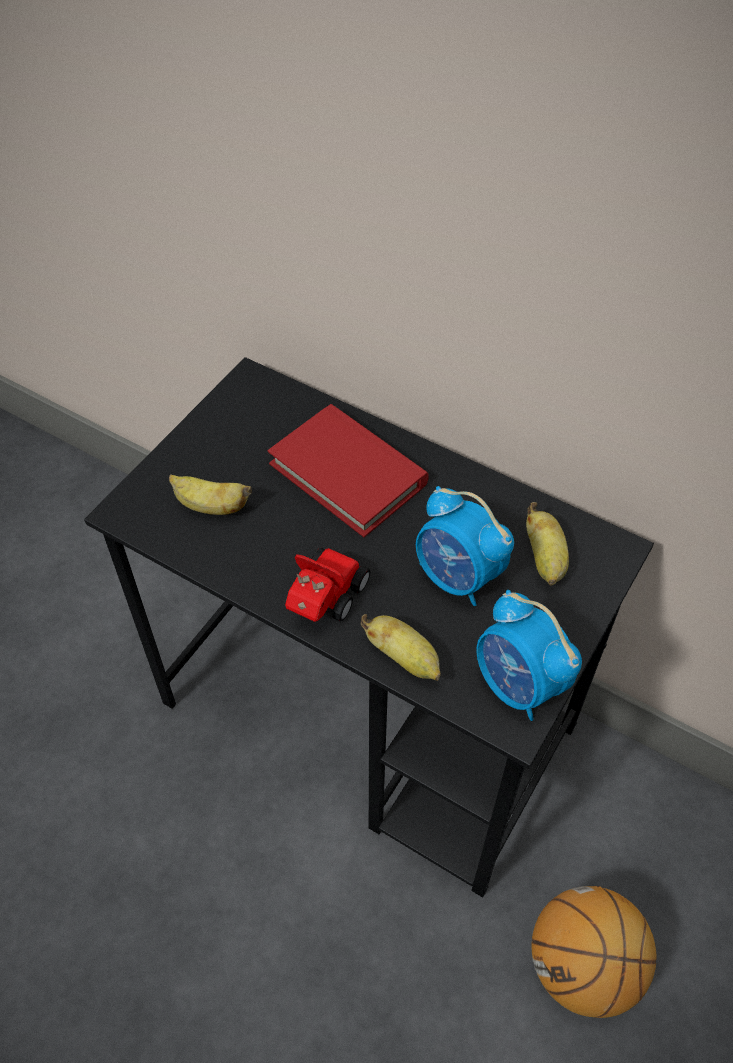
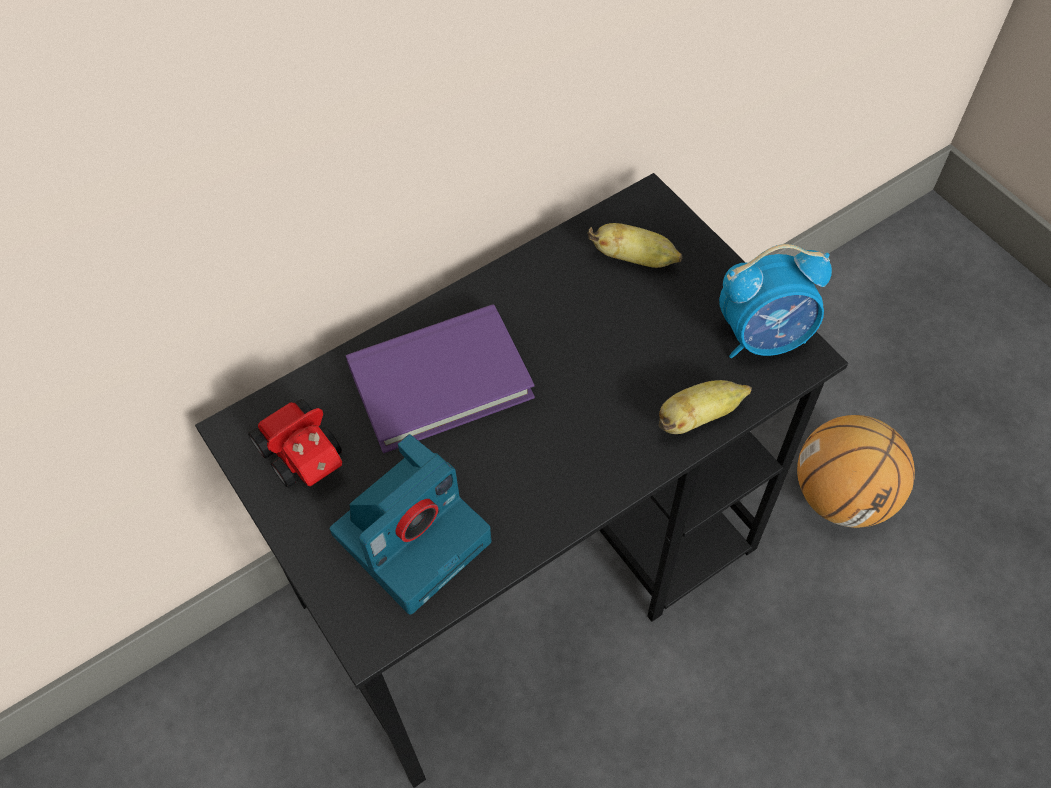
camera: 65 degrees left, 5 degrees up
banana [169,474,252,515] -> camera [330,434,491,615]
red book [268,404,429,537] -> purple book [346,304,535,453]
toy car [285,548,370,622] -> toy car moved to [248,399,342,488]
alarm clock [416,486,514,606] -> none

